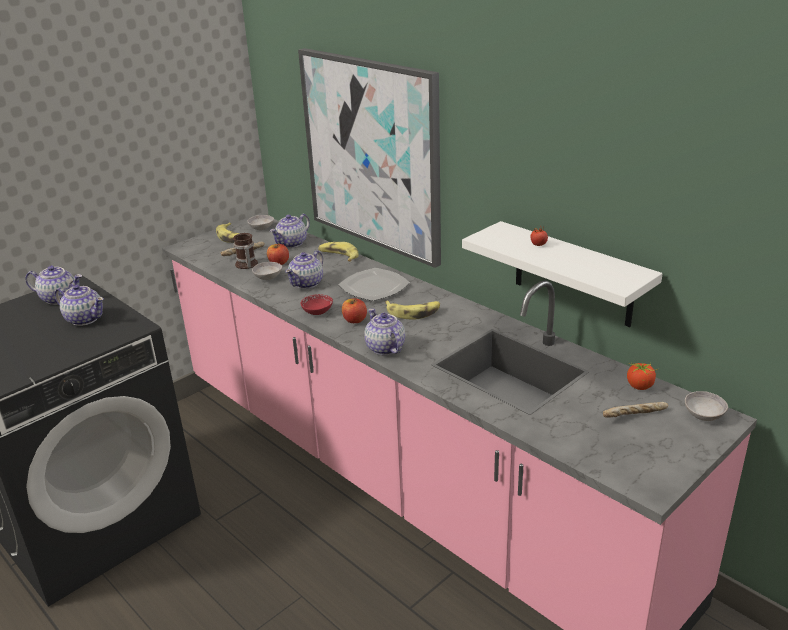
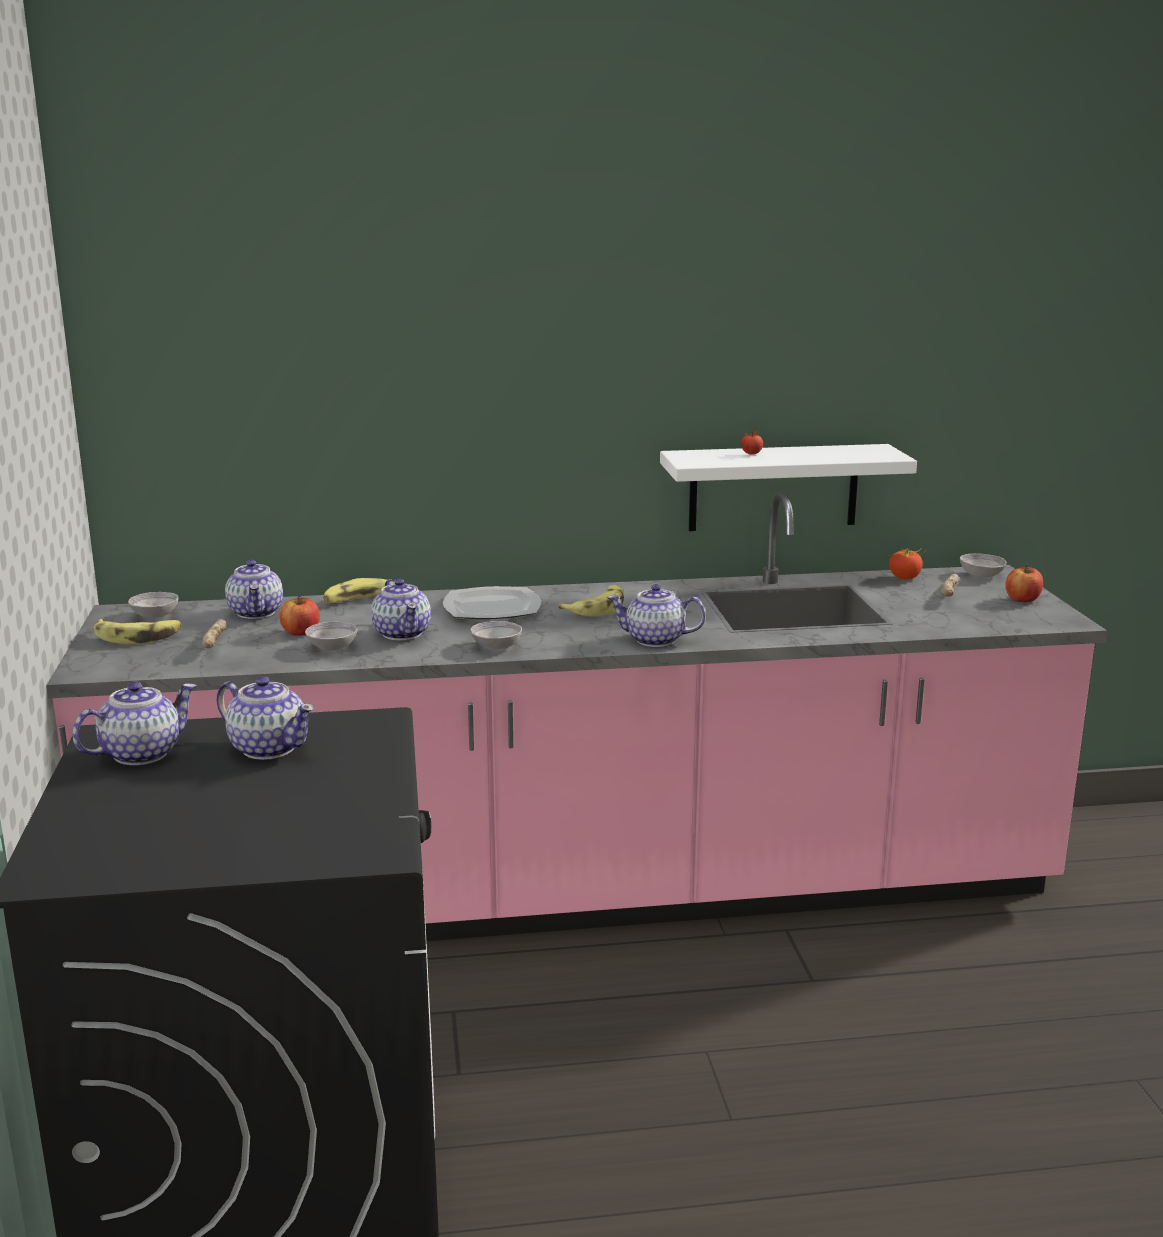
camera: 55 degrees left, 10 degrees down
teapot [55,284,104,326] -> teapot turned 60 degrees clockwise [217,677,315,760]
mug [233,233,258,269] -> none
picture [298,48,441,268] -> none
red bowl [300,294,333,315] -> grey bowl [470,621,522,649]
apple [342,298,367,323] -> apple moved to [1005,565,1043,602]

